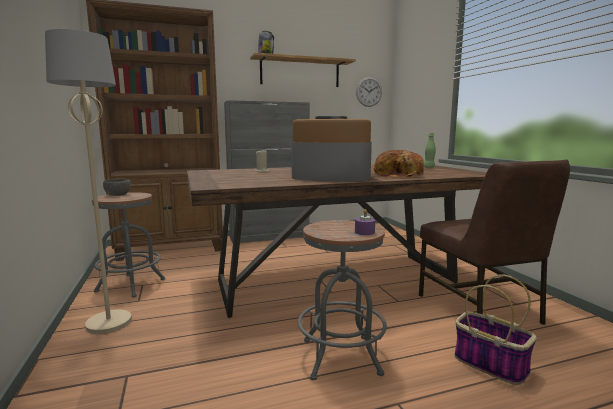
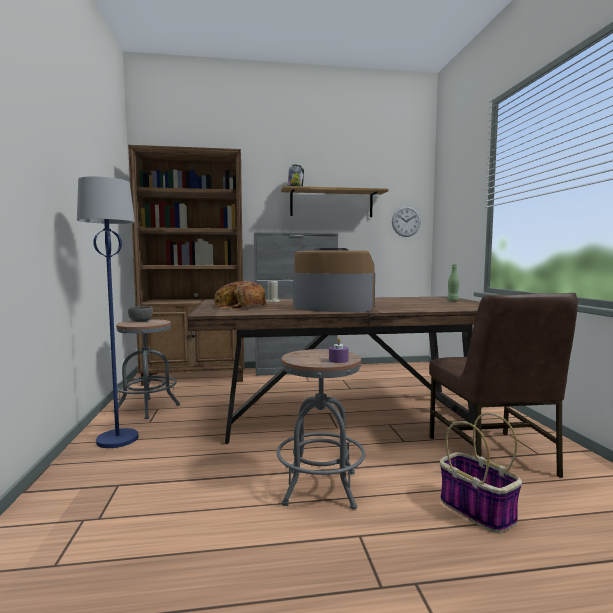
camera: 10 degrees right, 5 degrees down
beige floor lamp [45,29,132,334] -> blue floor lamp [77,176,138,448]
bread [374,150,424,178] -> bread moved to [214,281,267,309]

